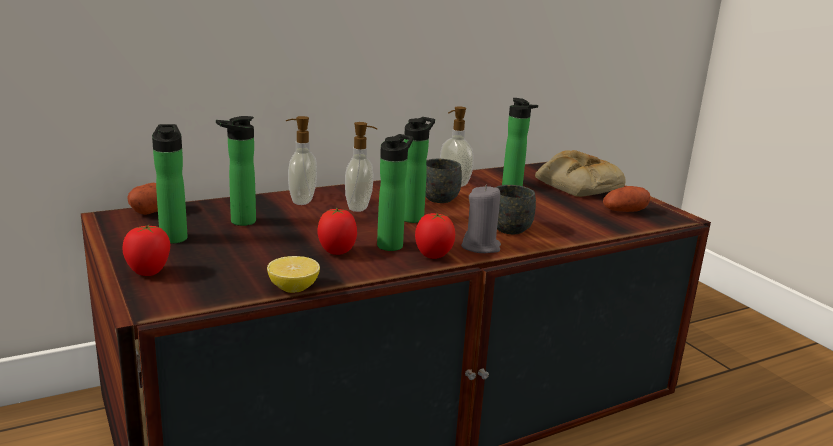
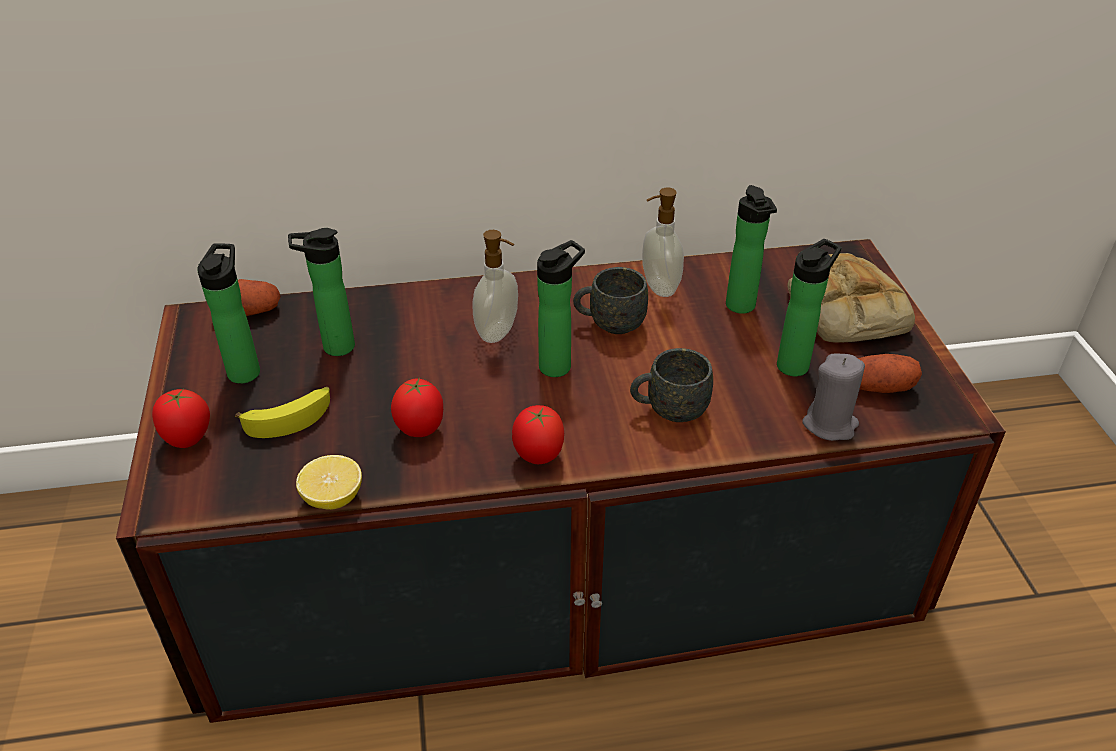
camera: 20 degrees right, 20 degrees up
soap dispenser [286,116,317,205] -> none
bottle [377,134,413,251] -> bottle moved to [777,239,842,376]
grey candle [461,185,501,253] -> grey candle moved to [802,354,865,441]
none -> banana [235,387,330,438]

